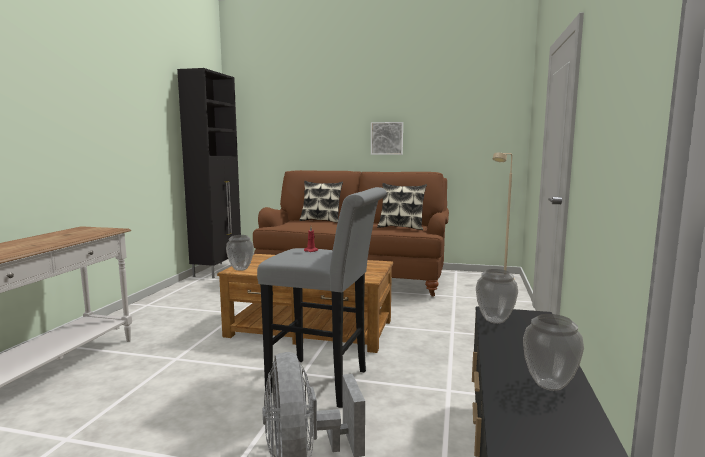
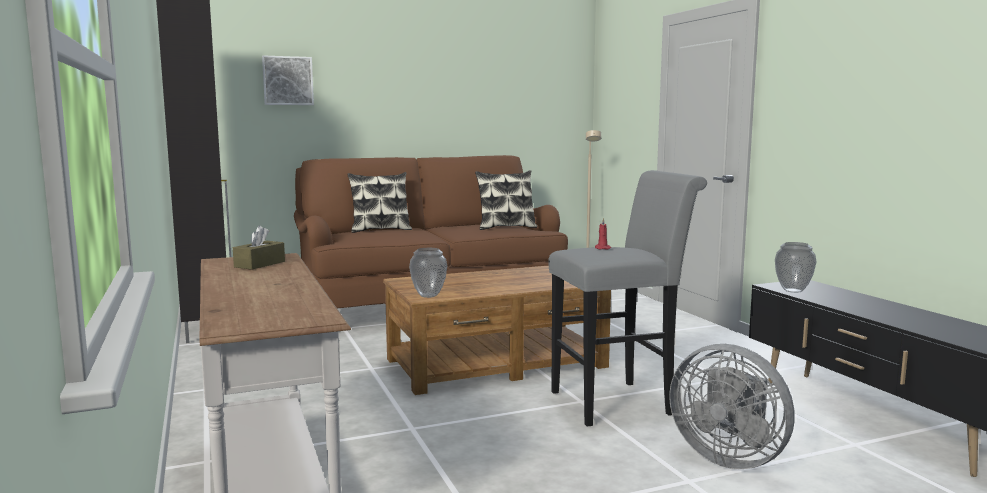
camera: 35 degrees left, 0 degrees up
picture [371,122,403,155] -> picture moved to [262,56,314,105]
vase [523,314,584,391] -> none
none -> brown tissue box [233,226,285,270]

